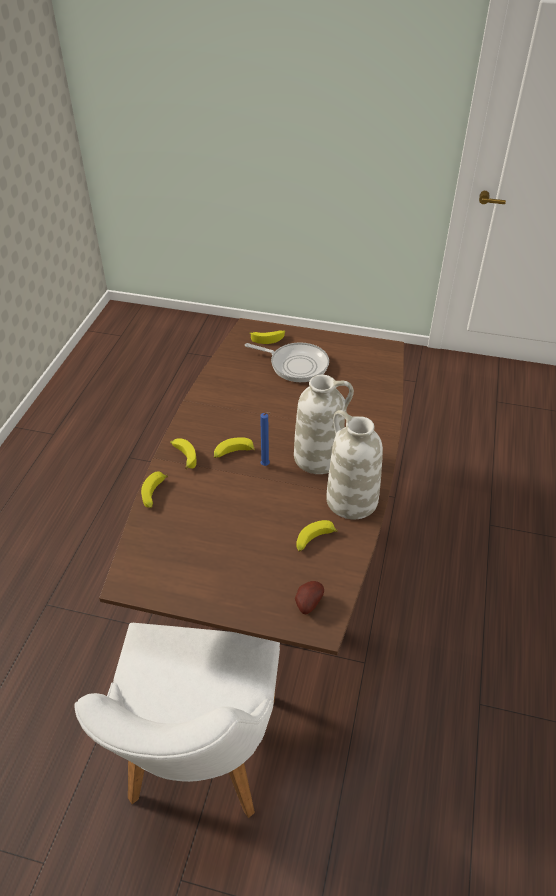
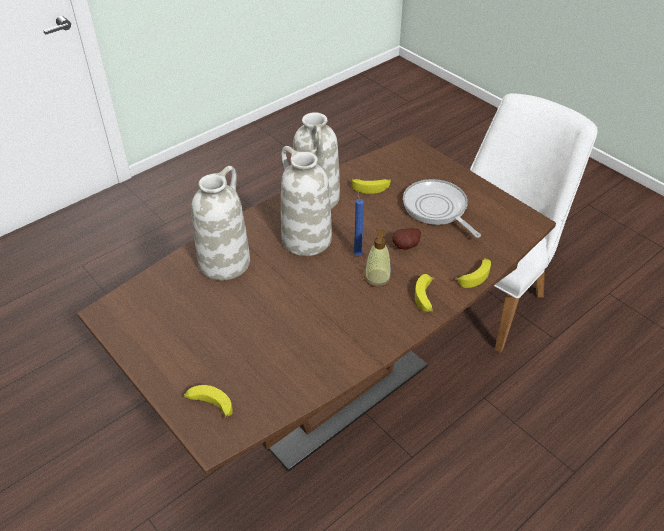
camera: 145 degrees left, 0 degrees up
banana [214,437,256,458] -> soap dispenser [364,230,391,287]
frying pan [245,342,329,382] -> frying pan moved to [403,179,481,238]
potato [295,581,324,614] -> potato moved to [392,228,421,250]
none -> white vase [191,166,250,281]

